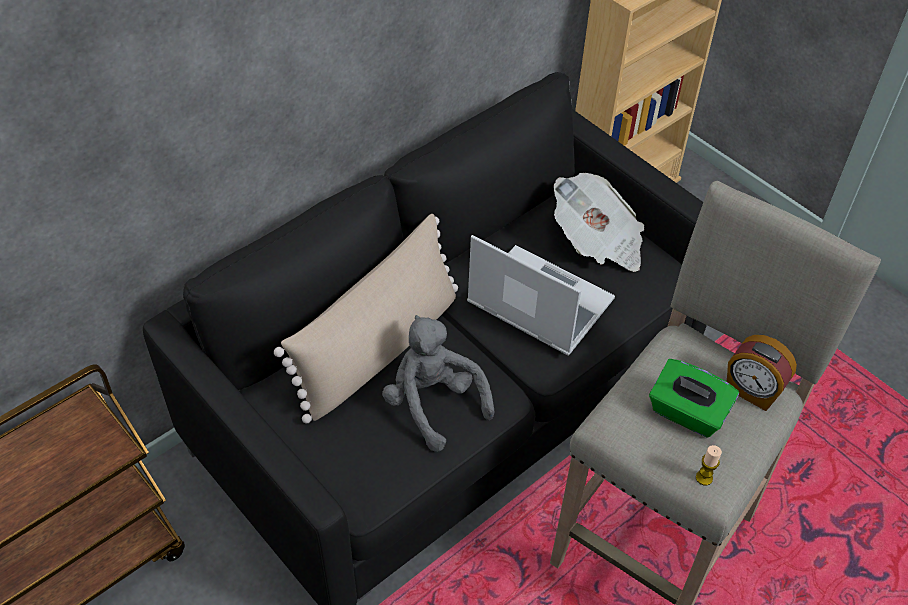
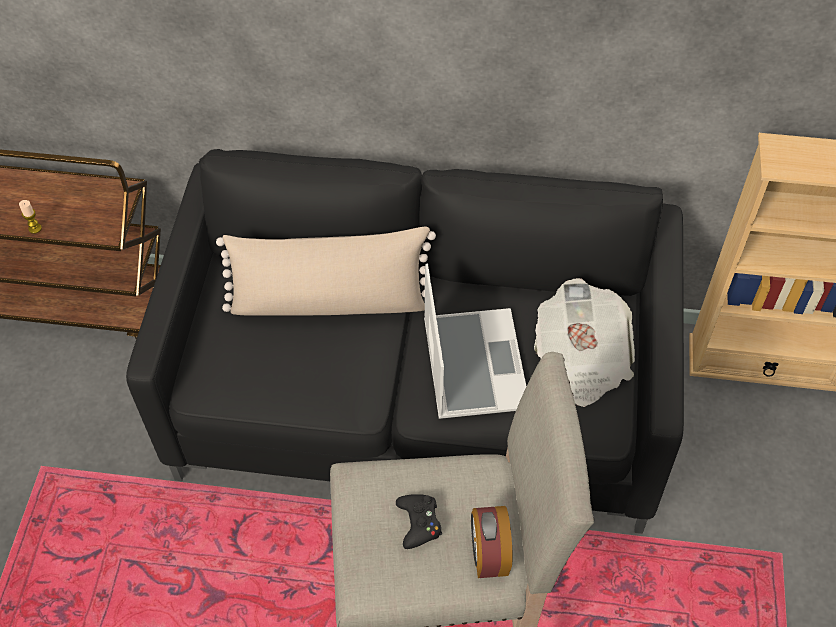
camera: 50 degrees right, 5 degrees up
grey plush toy [382,315,494,452] -> none
green tissue box [649,359,739,437] -> black game controller [396,494,442,549]
candle [696,445,722,486] -> candle moved to [19,200,42,234]

